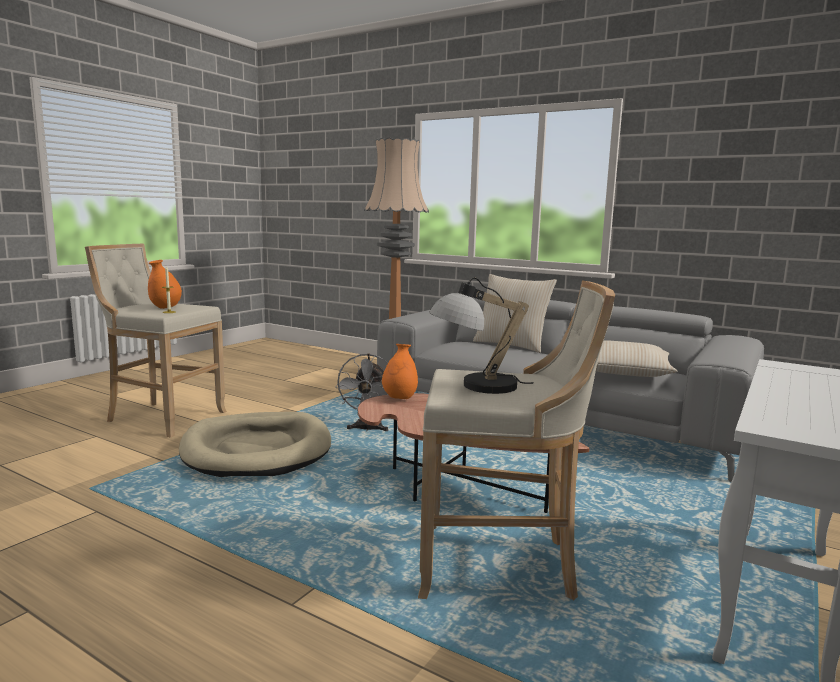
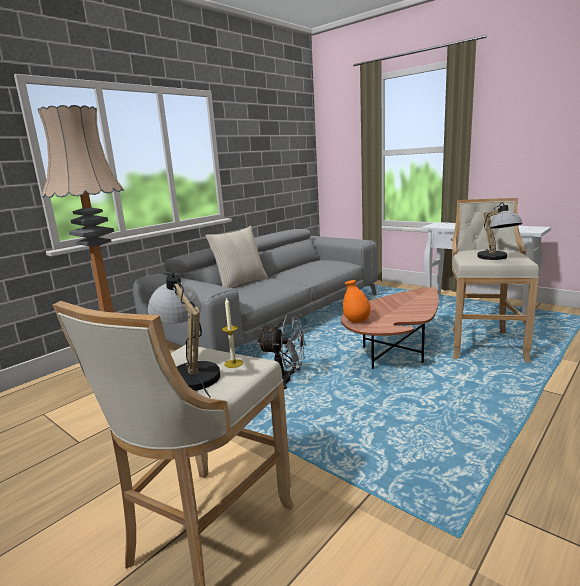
camera: 80 degrees left, 5 degrees up
orange vase [148,260,182,309] -> table lamp [148,272,220,398]
beige dog bed [179,412,331,477] -> none
beige pillow [596,340,677,377] -> none

